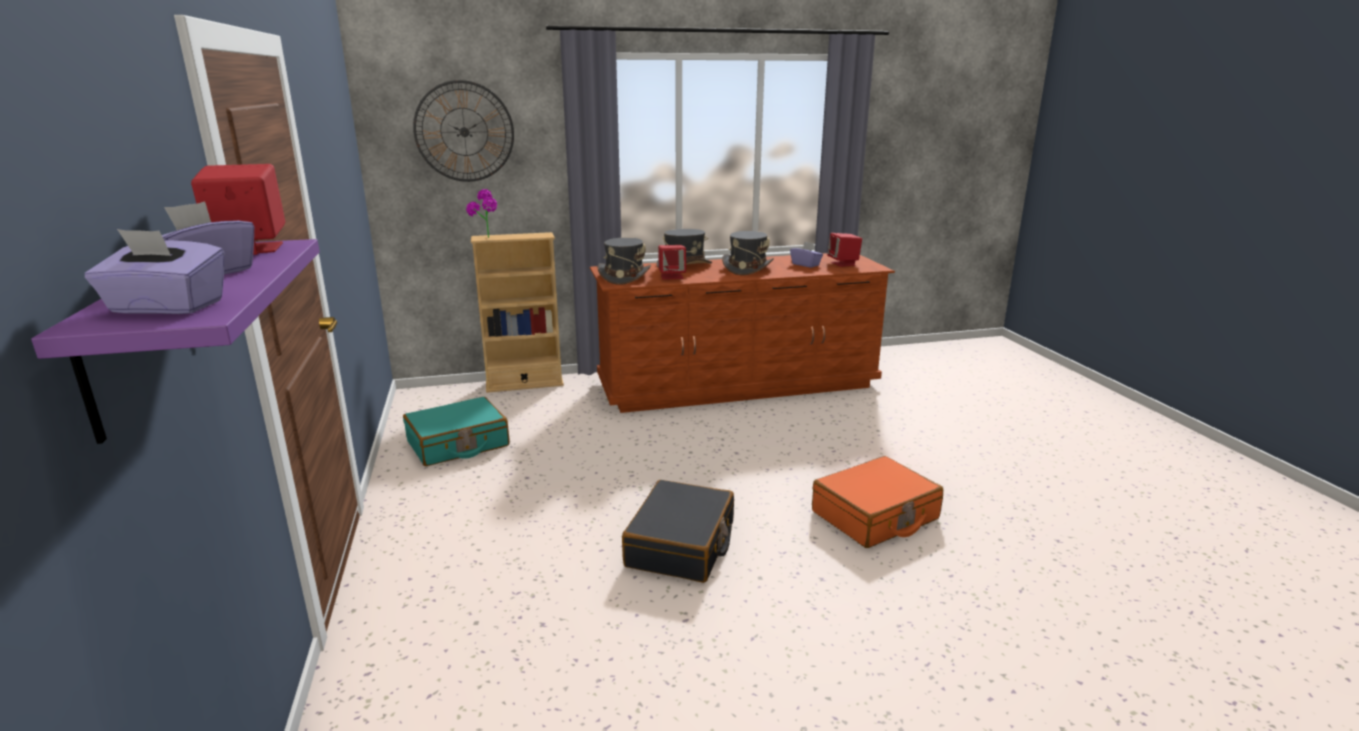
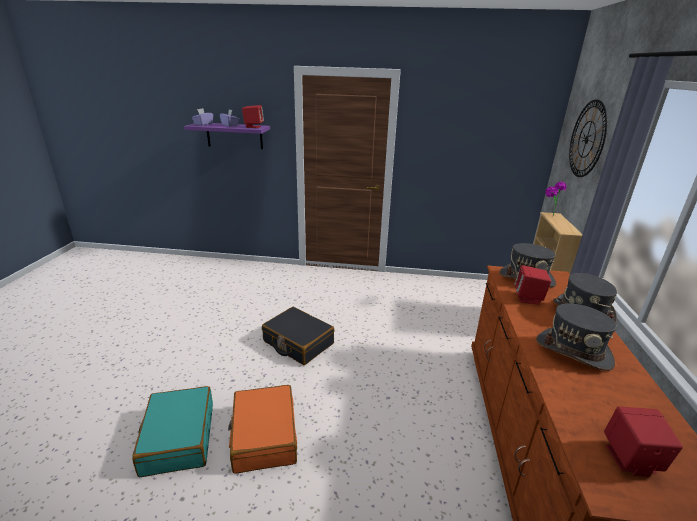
camera: 110 degrees right, 5 degrees up
turquoise suitcase [403,397,510,466] -> turquoise suitcase moved to [132,386,213,477]
purple tissue box [790,241,823,268] -> none

